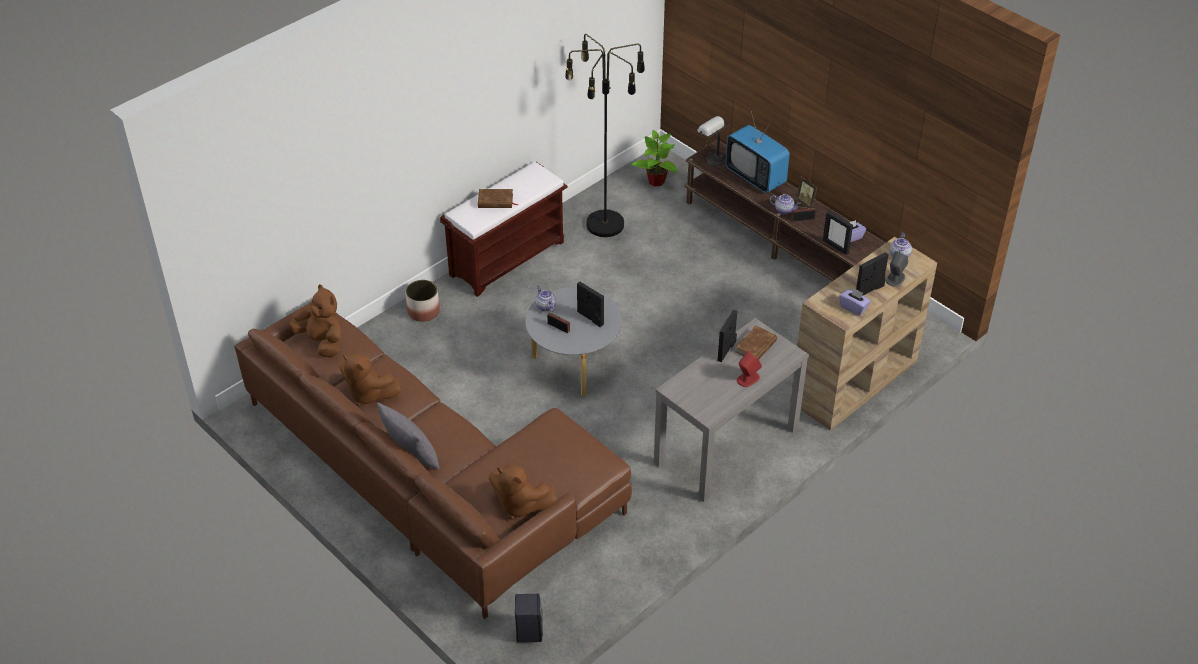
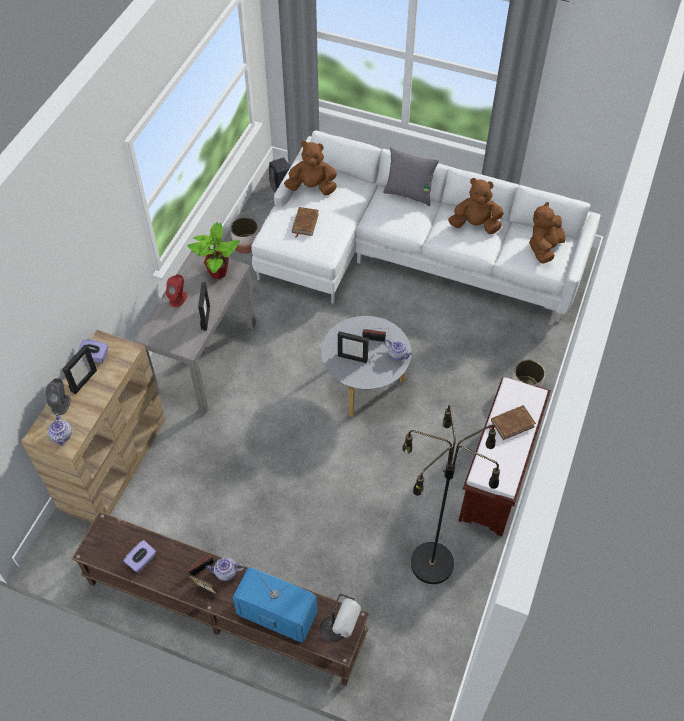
camera: 155 degrees right, 10 degrees up
brown sofa [234,302,632,619] -> white sofa [251,130,600,322]
brown plush toy [289,284,342,357] -> brown plush toy turned 105 degrees clockwise [529,202,566,263]
potted plant [631,130,678,186] -> potted plant moved to [187,222,240,279]
brown book [735,326,777,359] -> brown book moved to [292,207,319,238]
picture frame [823,211,853,255] -> none
none -> planter [230,217,259,254]

